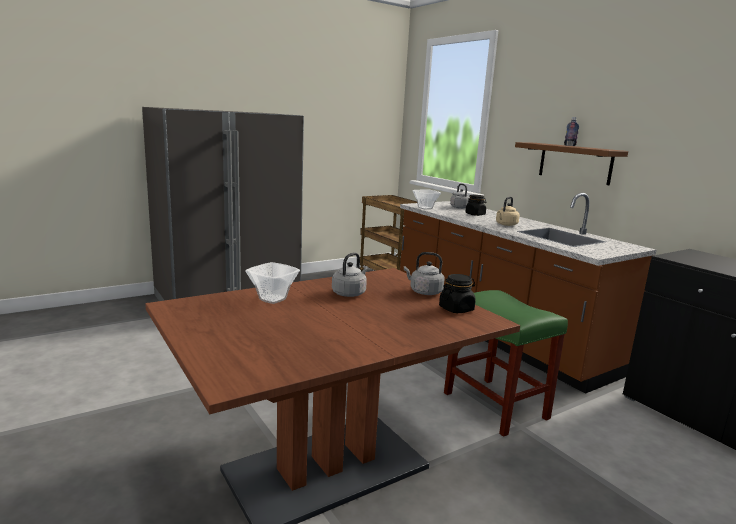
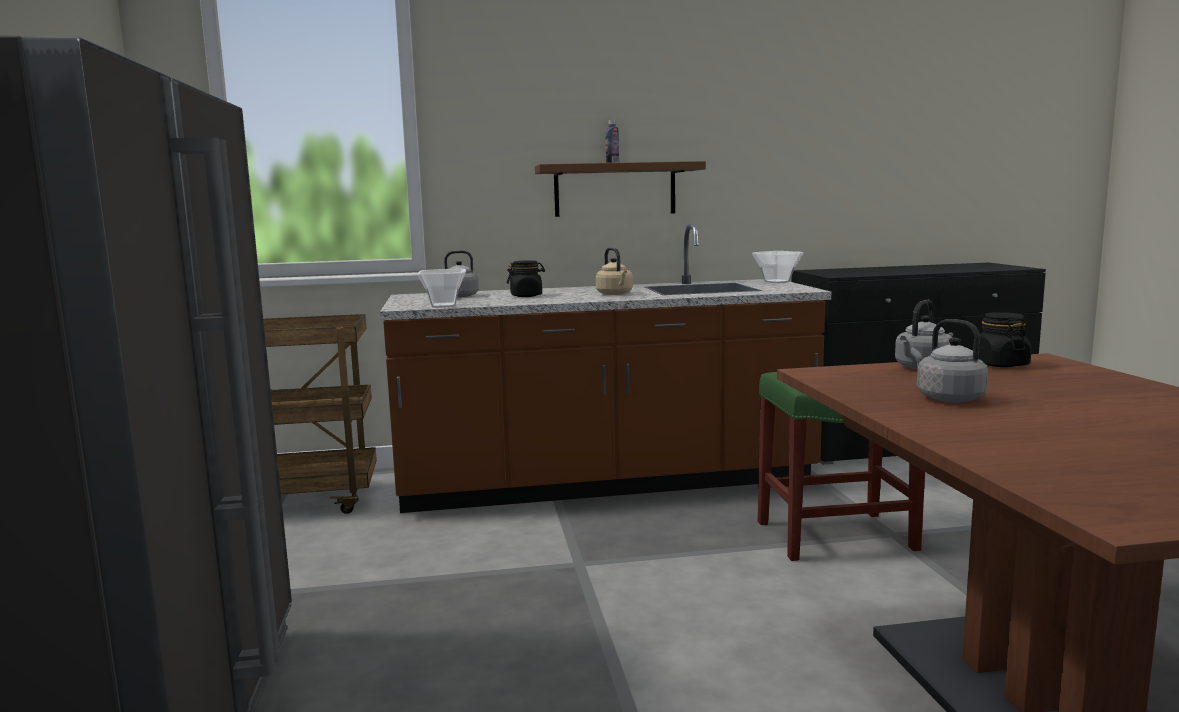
camera: 65 degrees left, 5 degrees down
bowl [245,262,300,304] -> bowl moved to [752,251,804,283]

